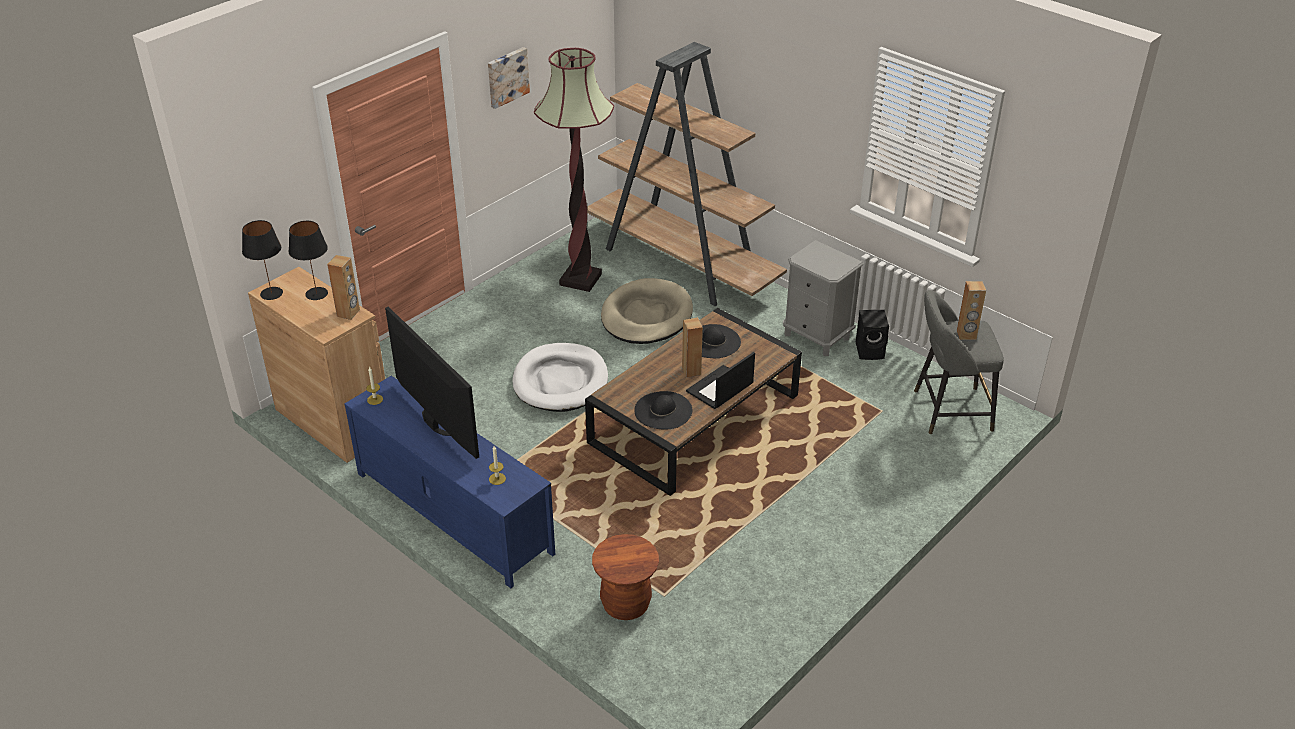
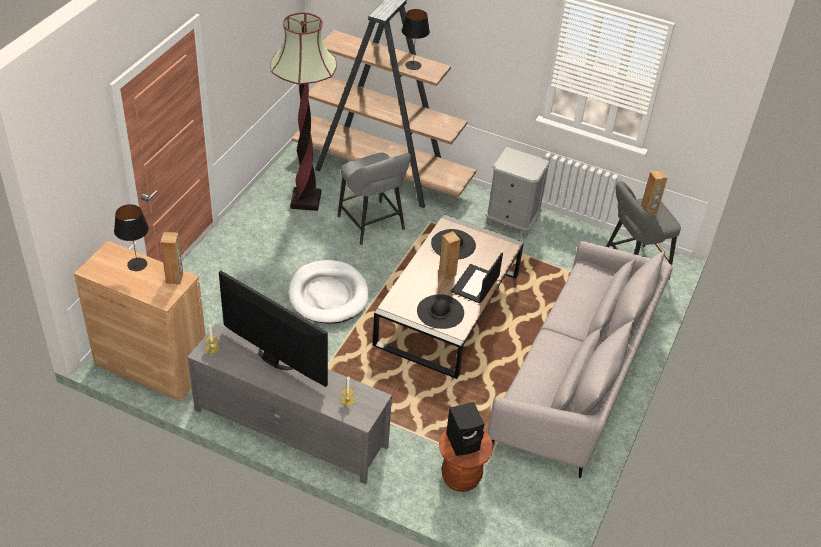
camera: 20 degrees left, 5 degrees up
black table lamp [242,220,283,300] -> black table lamp moved to [401,9,430,70]
blue tv stand [344,376,555,588] -> grey tv stand [187,324,392,484]
picture [488,47,530,109] -> none
beige dog bed [601,278,693,344] -> grey stool [338,153,411,245]
black speaker [856,310,889,360] -> black speaker moved to [446,402,484,456]
none -> grey sofa [488,241,673,478]

